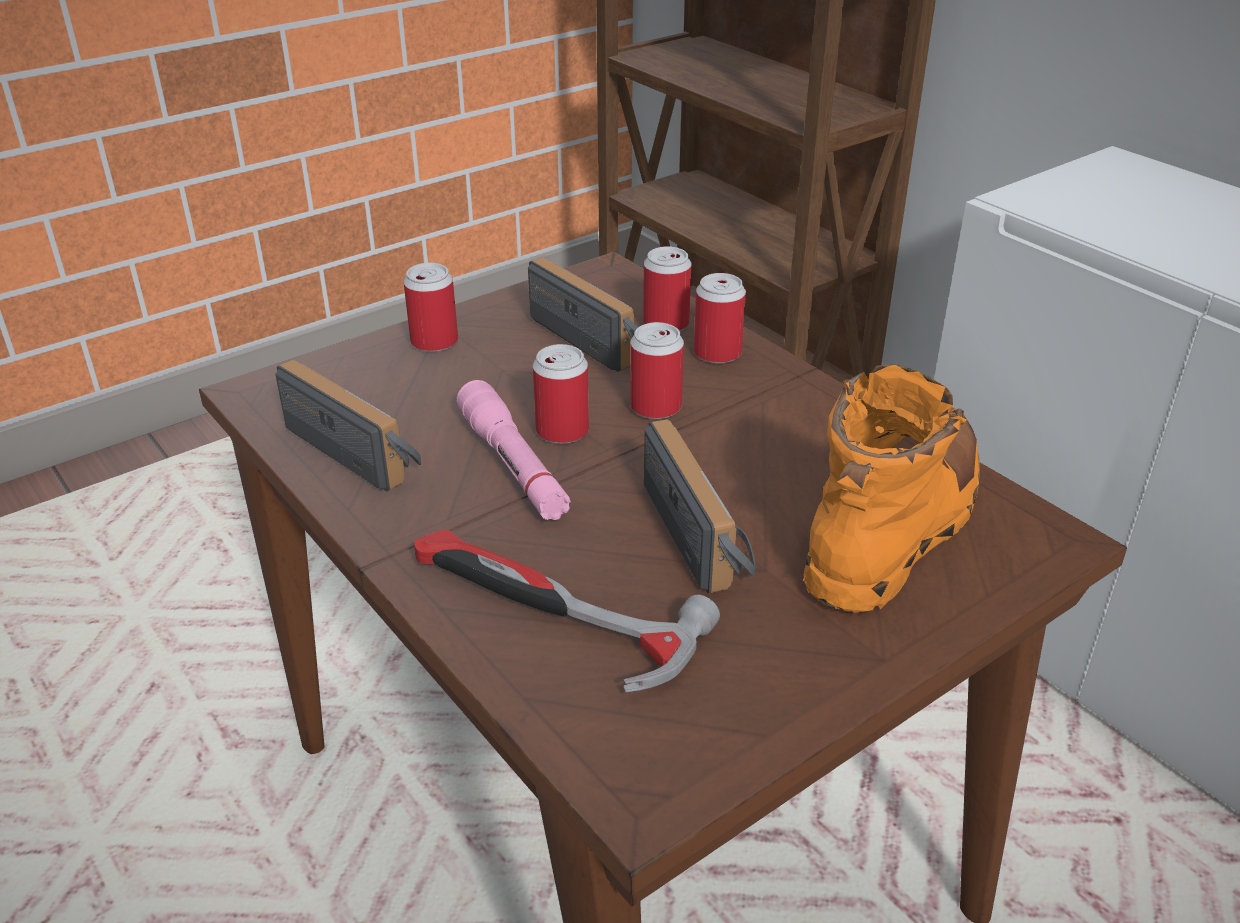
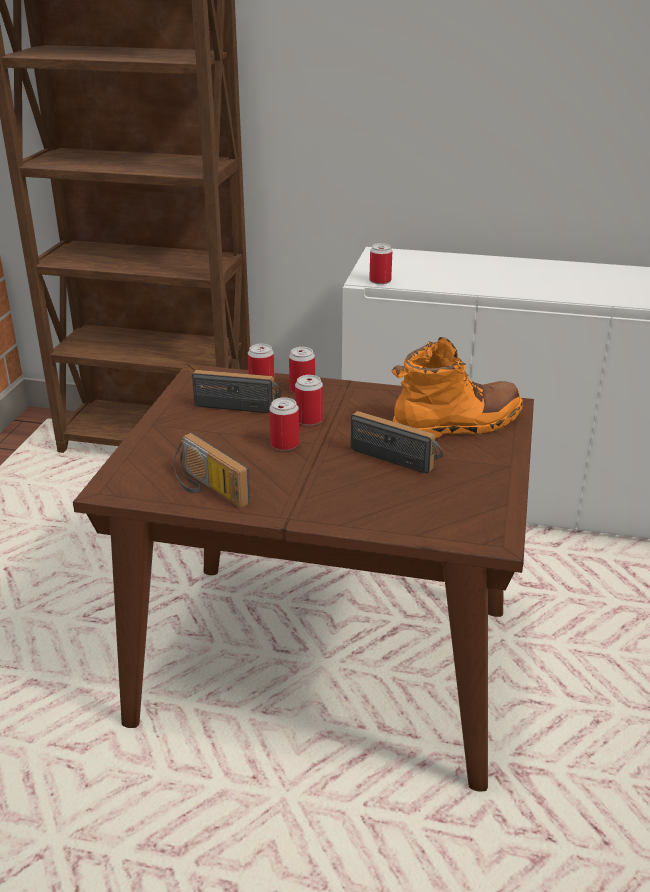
camera: 40 degrees left, 5 degrees down
radio [275,360,421,492] -> radio turned 135 degrees counterclockwise [174,433,250,508]
can [403,263,458,352] -> can moved to [369,243,392,284]
hammer [414,530,720,692] -> none
pink flashlight [457,380,571,520] -> none
orange boot [802,365,980,613] -> orange boot turned 75 degrees clockwise [392,337,523,438]

